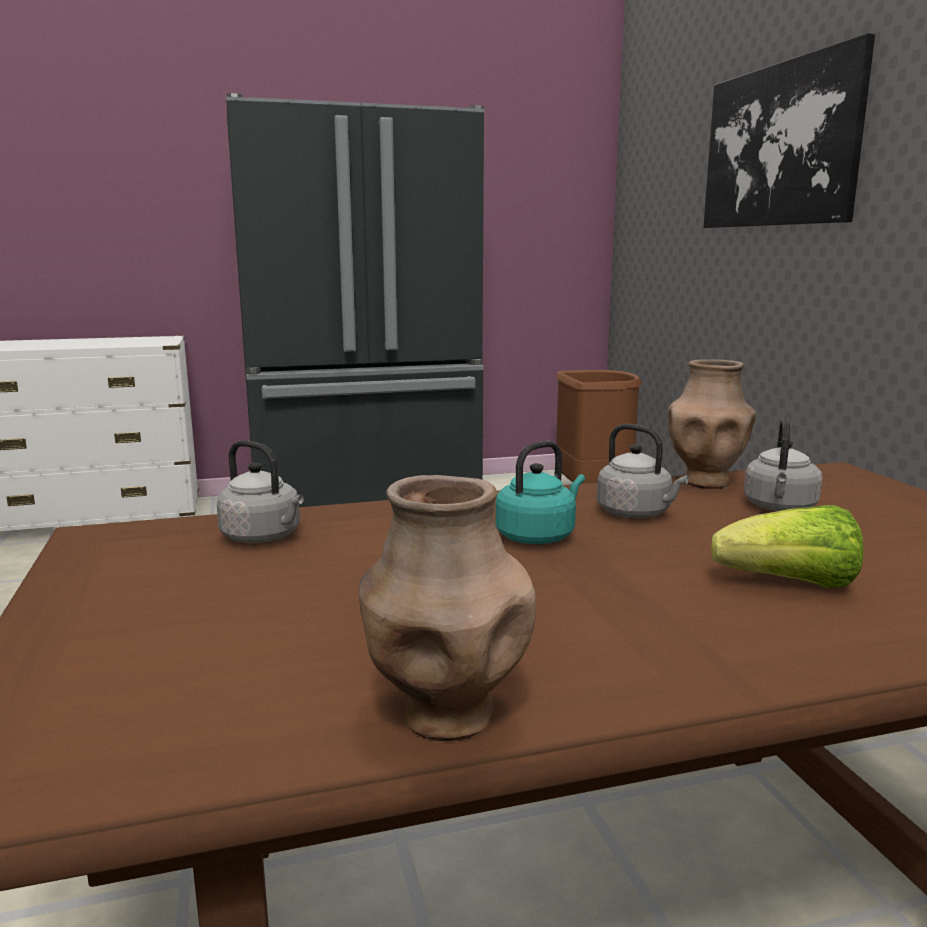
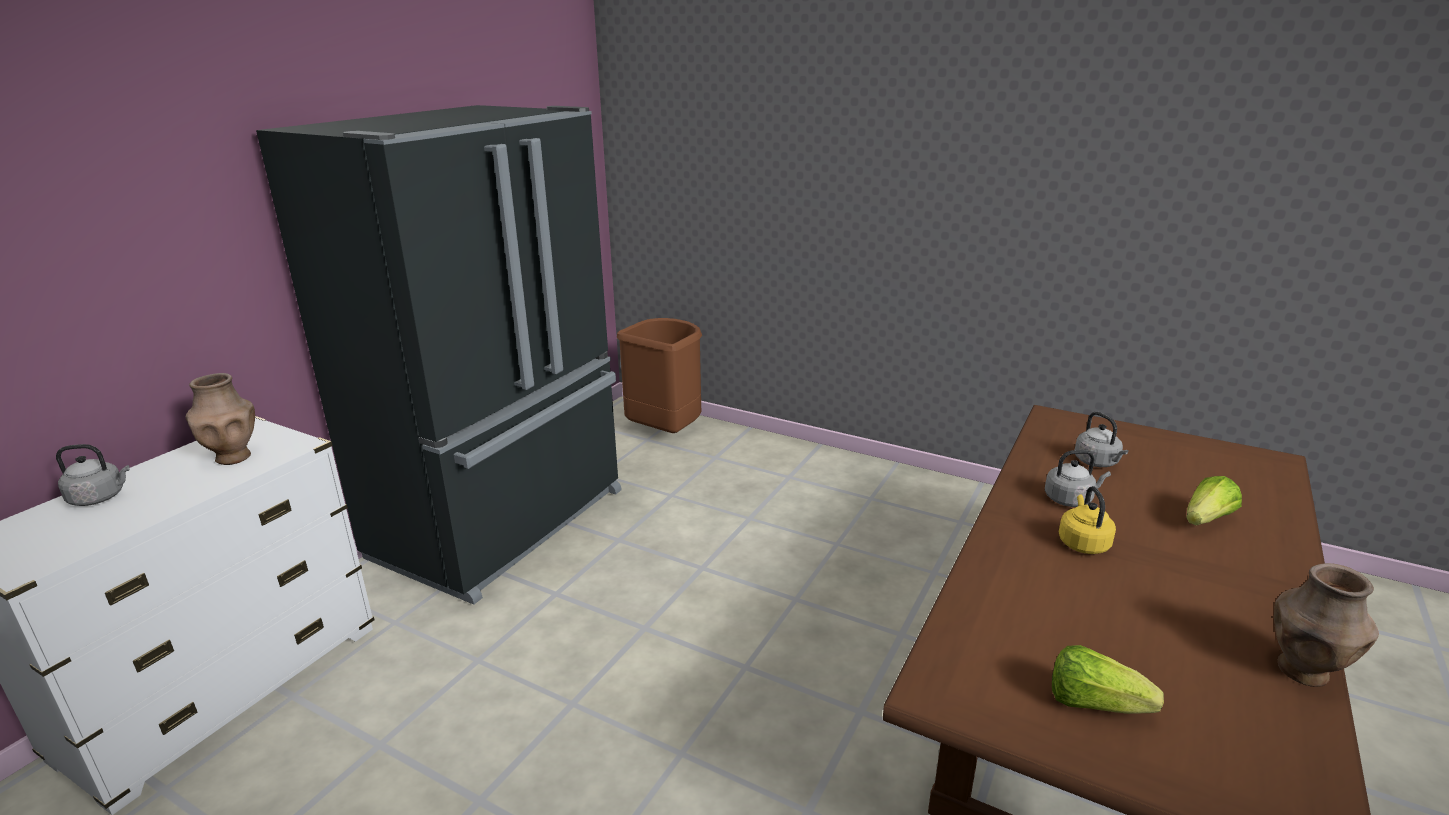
camera: 45 degrees left, 10 degrees up
grey kettle [217,440,304,543] -> grey kettle moved to [56,444,130,506]
turquoise kettle [495,441,585,544] -> yellow kettle [1059,486,1116,554]
brown vase [668,359,756,489] -> brown vase moved to [186,373,255,465]
picture [703,33,875,228] -> none
none -> lettuce [1052,645,1164,714]

